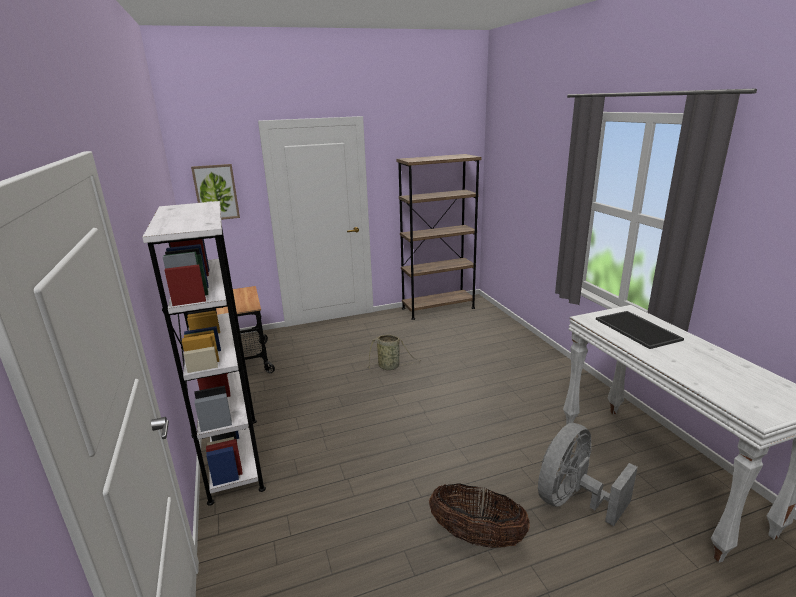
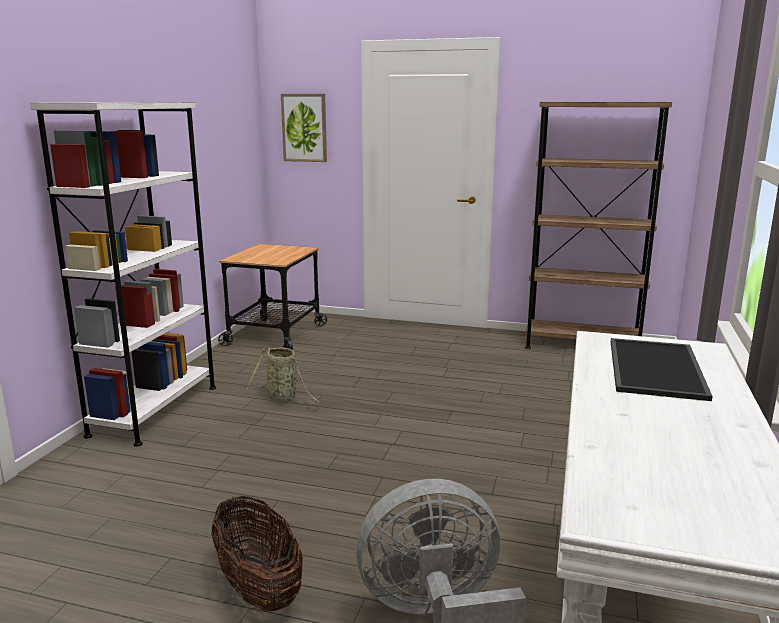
camera: 35 degrees right, 5 degrees down
basket [366,335,421,370] -> basket moved to [247,347,321,404]

